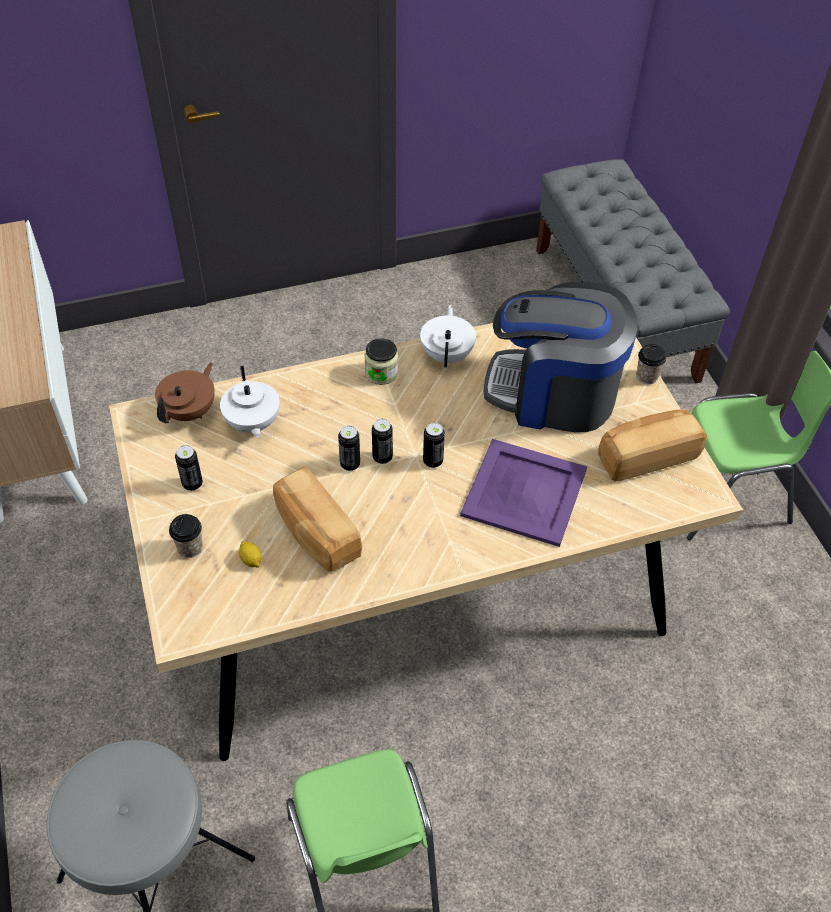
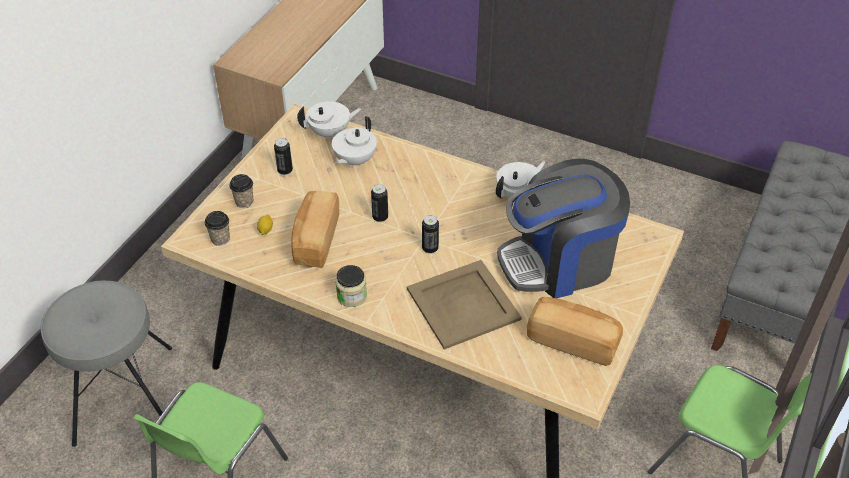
camera: 45 degrees right, 5 degrees down
brown teapot [155,363,215,423] -> white teapot [297,101,361,140]
jar [364,338,398,385] -> jar moved to [336,265,367,307]
can [372,419,393,464] -> none
purple tray [460,439,587,547] -> beige tray [407,260,522,350]
coffee machine [484,282,637,432] -> coffee machine turned 75 degrees counterclockwise [497,159,630,298]
cup [636,344,667,384] -> cup moved to [205,211,230,246]

